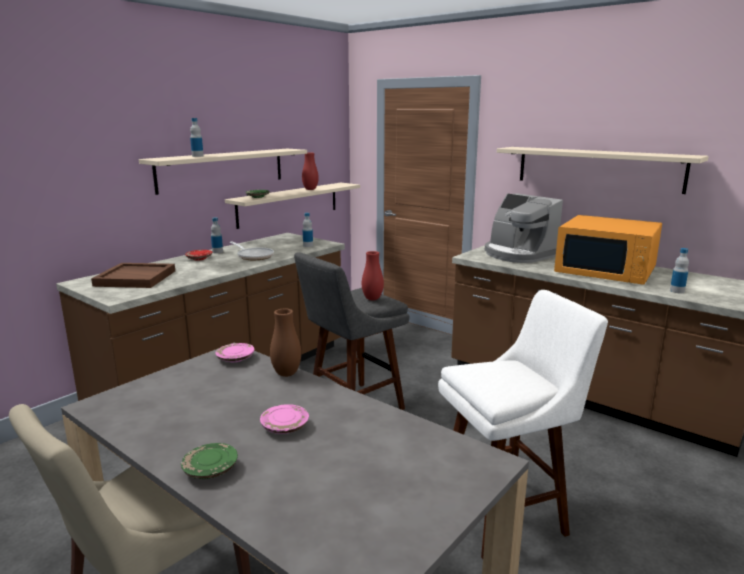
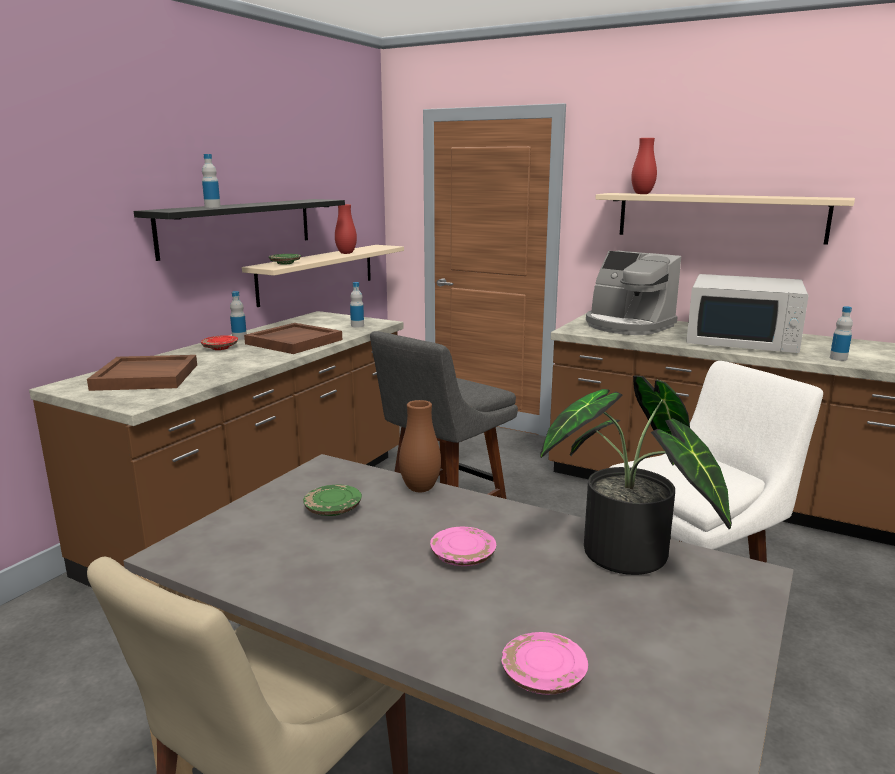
camera: 10 degrees left, 0 degrees up
beige shelf [139,149,307,195] -> black shelf [134,199,345,261]
green plate [181,443,238,479] -> green plate moved to [303,485,362,516]
pink plate [215,343,254,362] -> pink plate moved to [501,632,588,695]
frying pan [230,241,274,260] -> brown tray [244,323,342,354]
red vase [362,251,384,300] -> red vase moved to [631,138,657,194]
orange microwave [554,215,662,285] -> white microwave [686,274,808,353]
none -> potted plant [540,375,732,575]

